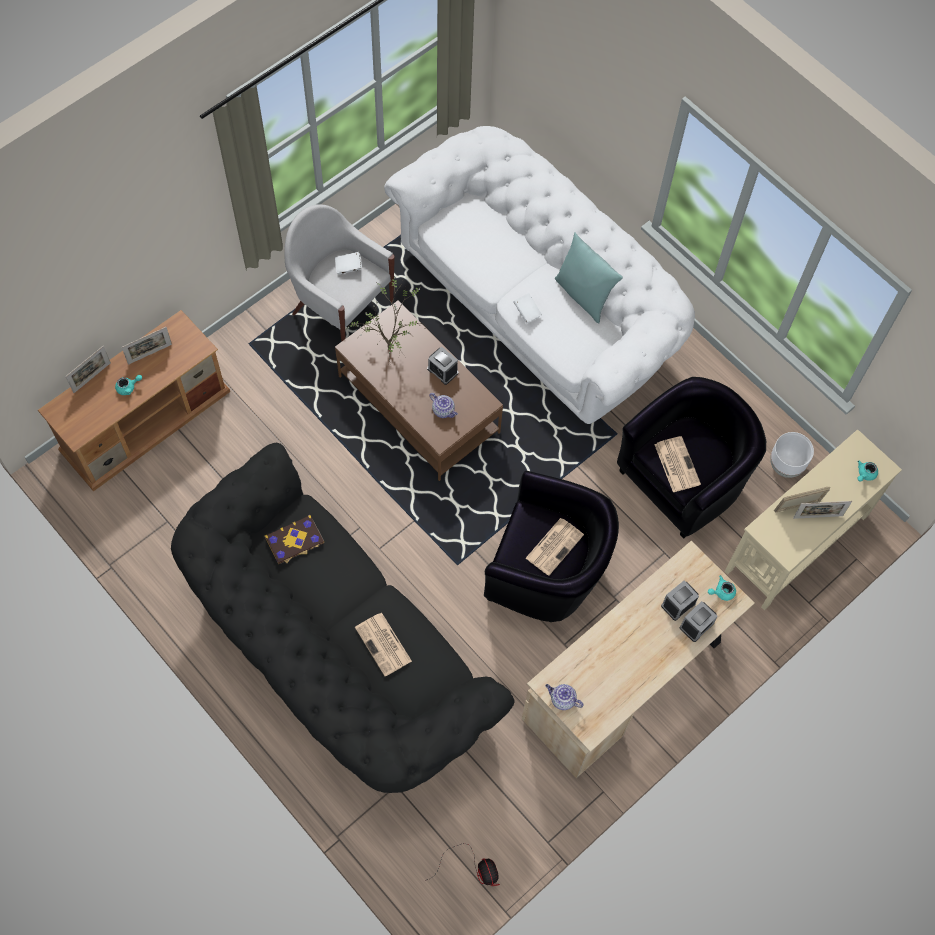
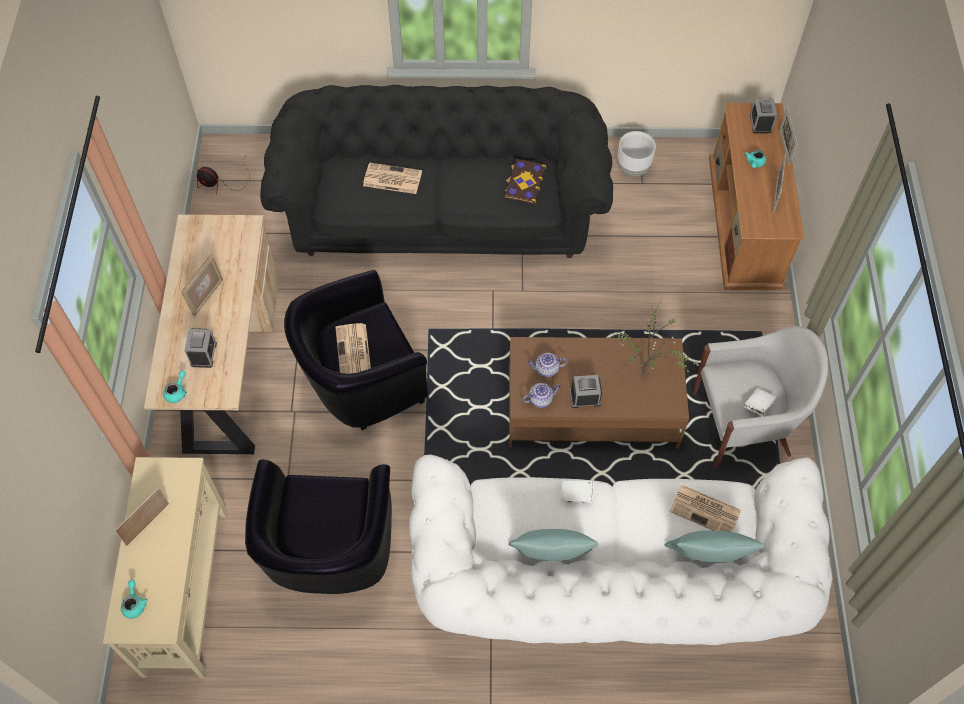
camera: 135 degrees right, 5 degrees down
teapot [545,684,584,710] -> teapot moved to [522,383,561,408]
newspaper [654,436,701,493] -> newspaper moved to [670,485,741,532]
alarm clock [680,601,718,642] -> alarm clock moved to [750,99,777,134]
white planter [770,432,814,478] -> white planter moved to [617,131,656,177]
picture frame [774,487,830,512] -> picture frame moved to [181,255,223,316]
none -> turquoise pillow [665,531,766,563]

